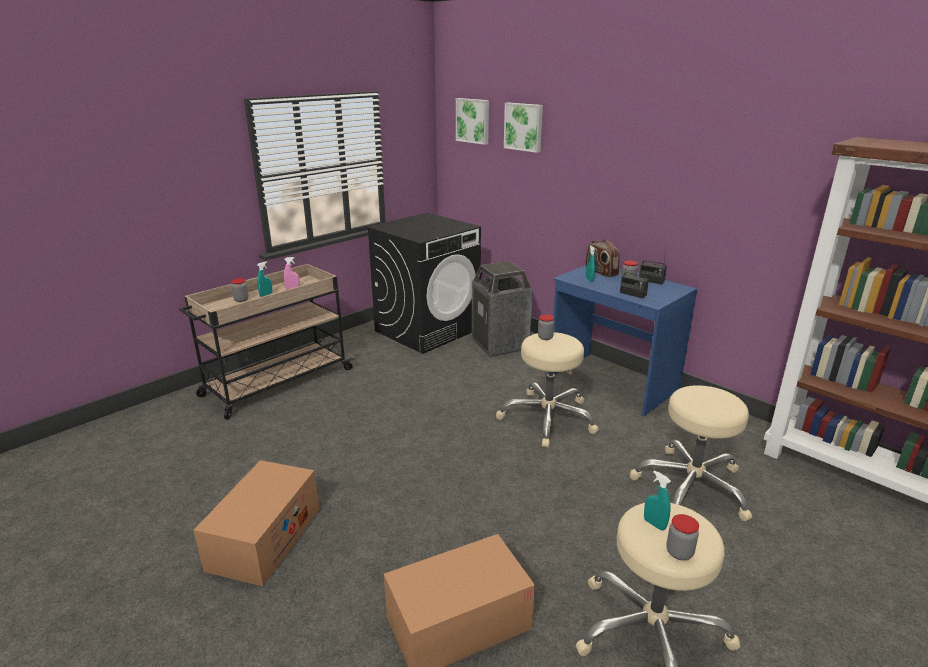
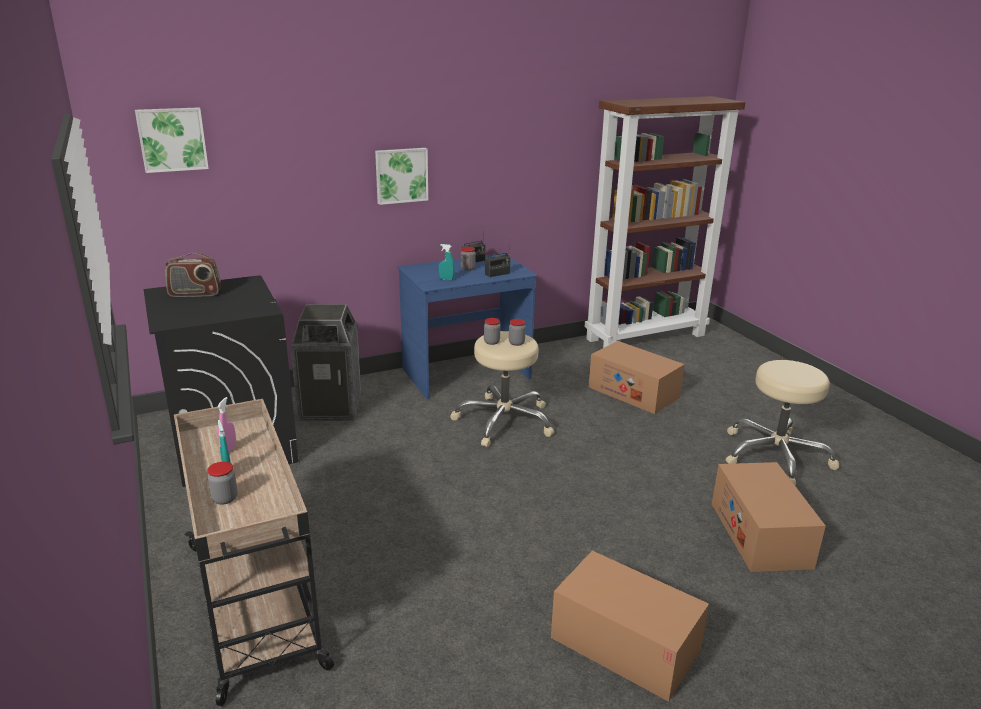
camera: 70 degrees left, 0 degrees up
picture [504,102,543,153] -> picture moved to [375,148,428,205]
radio [585,240,620,277] -> radio moved to [165,253,221,297]
beige stool [630,385,752,521] -> cardboard box [589,341,685,414]
turquoise spray bottle [644,470,671,531] -> none
jar [666,514,699,560] -> jar moved to [509,319,526,346]

